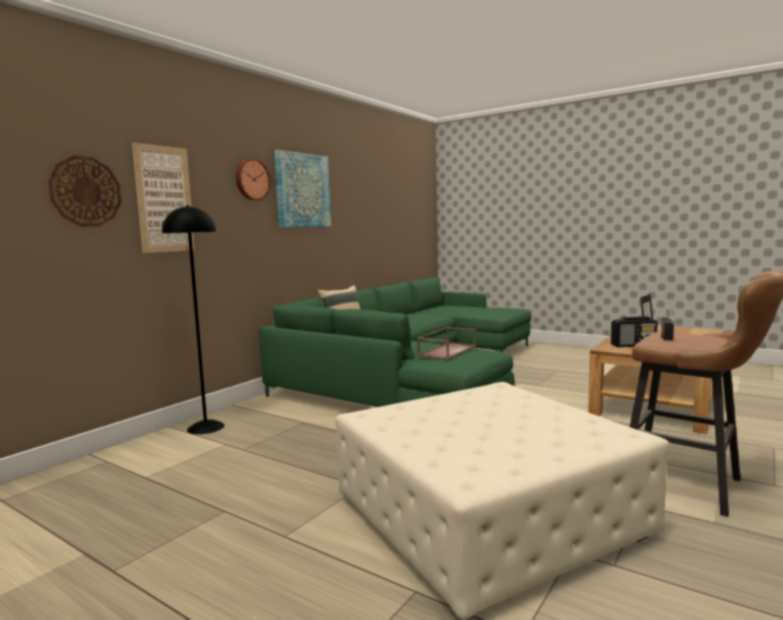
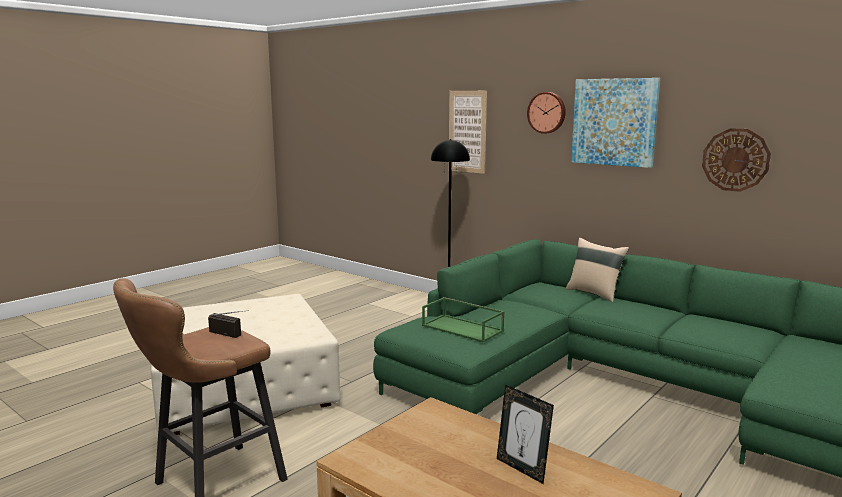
camera: 95 degrees right, 5 degrees up
wall clock [48,156,121,227] -> wall clock moved to [702,128,771,192]
brown tray [417,327,477,360] -> green tray [422,297,505,343]
radio [611,316,658,347] -> none

